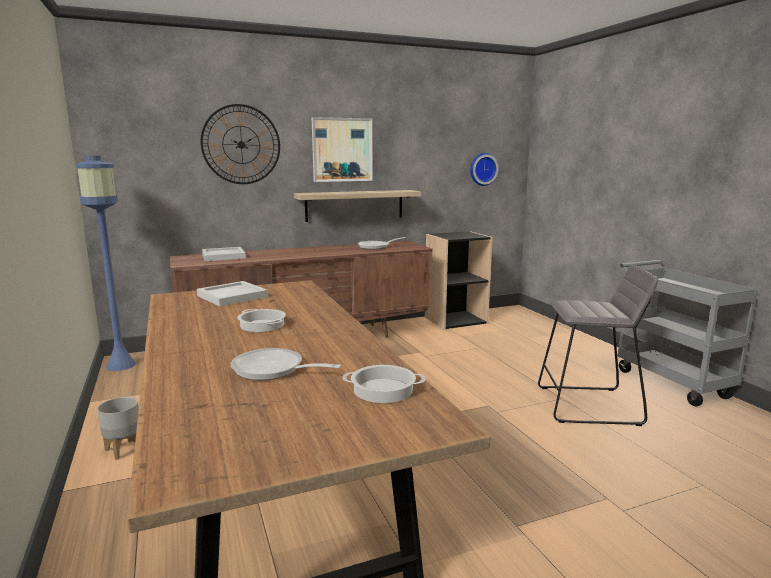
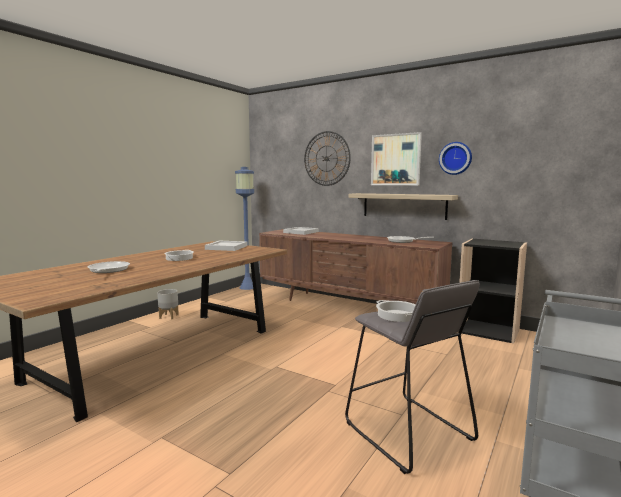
camera: 55 degrees right, 5 degrees down
cooking pot [342,365,426,403] -> cooking pot moved to [376,300,416,322]
wall clock [470,153,499,186] -> wall clock moved to [439,142,472,175]

